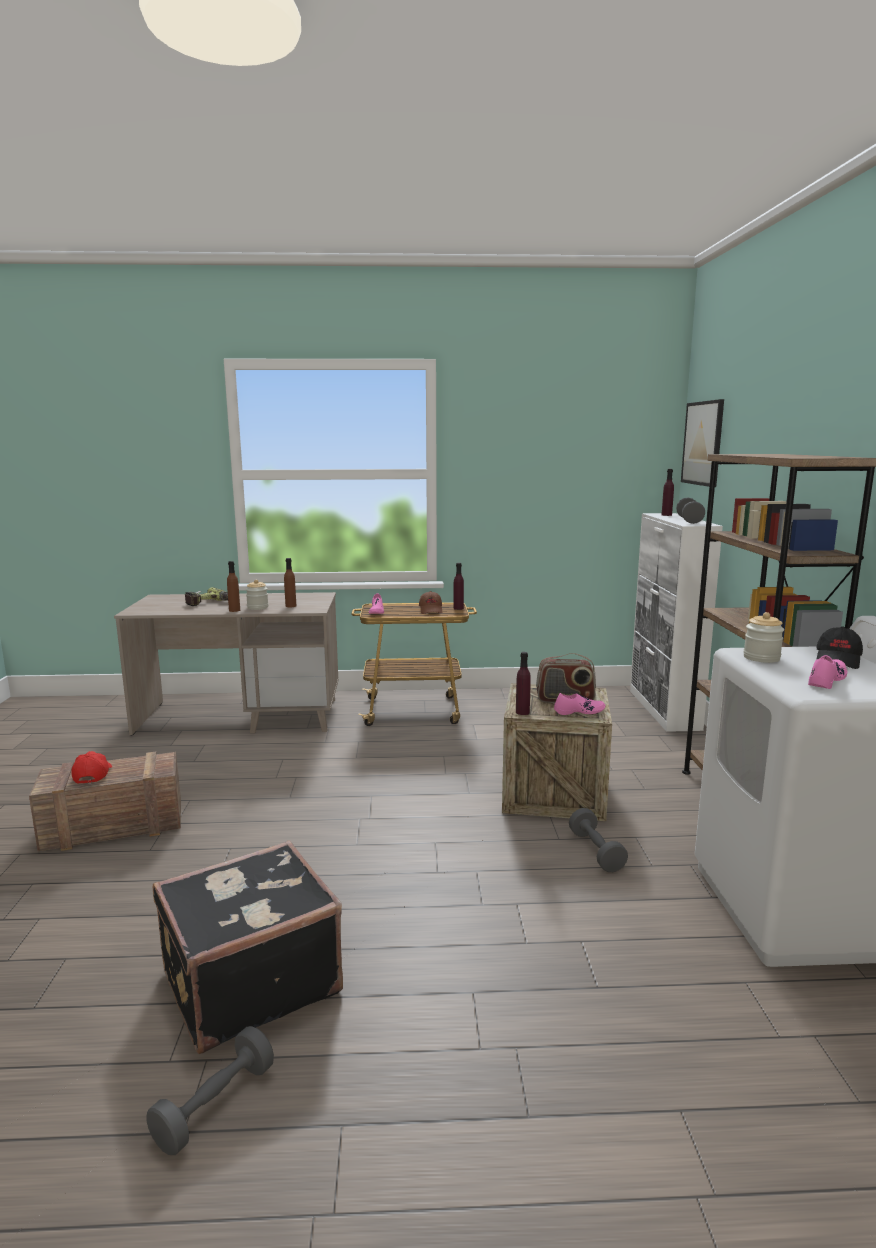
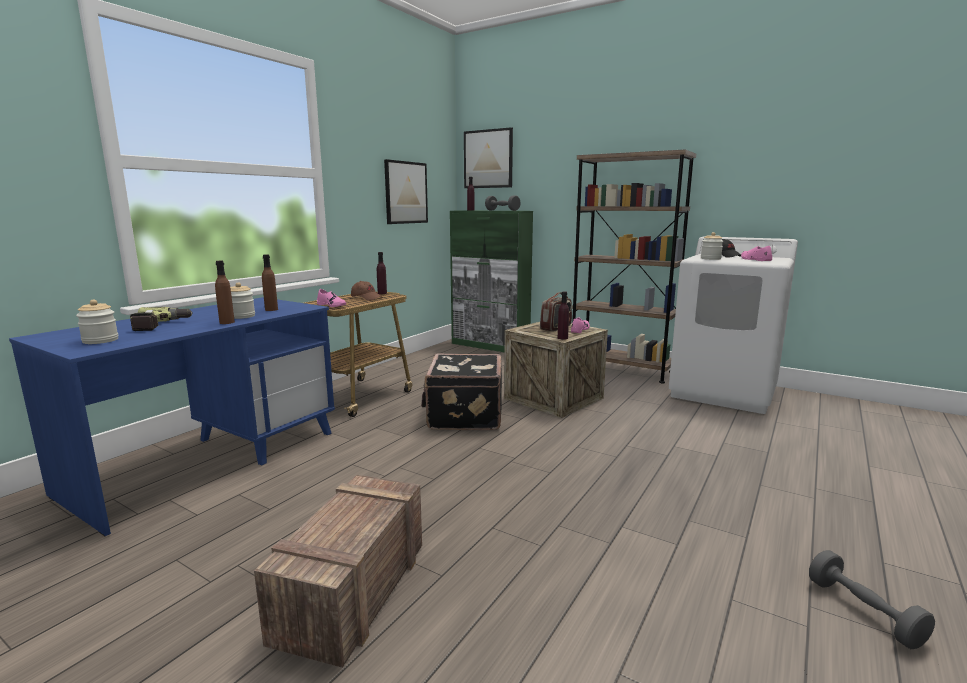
camera: 55 degrees left, 0 degrees up
red cap [72,751,112,783] -> none
beige desk [114,592,339,735] -> blue desk [9,297,335,536]
black suitcase [153,840,343,1054] -> black suitcase moved to [421,353,502,430]
grey dumbbell [569,808,628,872] -> none
white cabinet [630,513,723,732] -> green cabinet [450,210,533,353]
none -> jar [76,300,119,344]
none -> picture [384,159,428,224]

